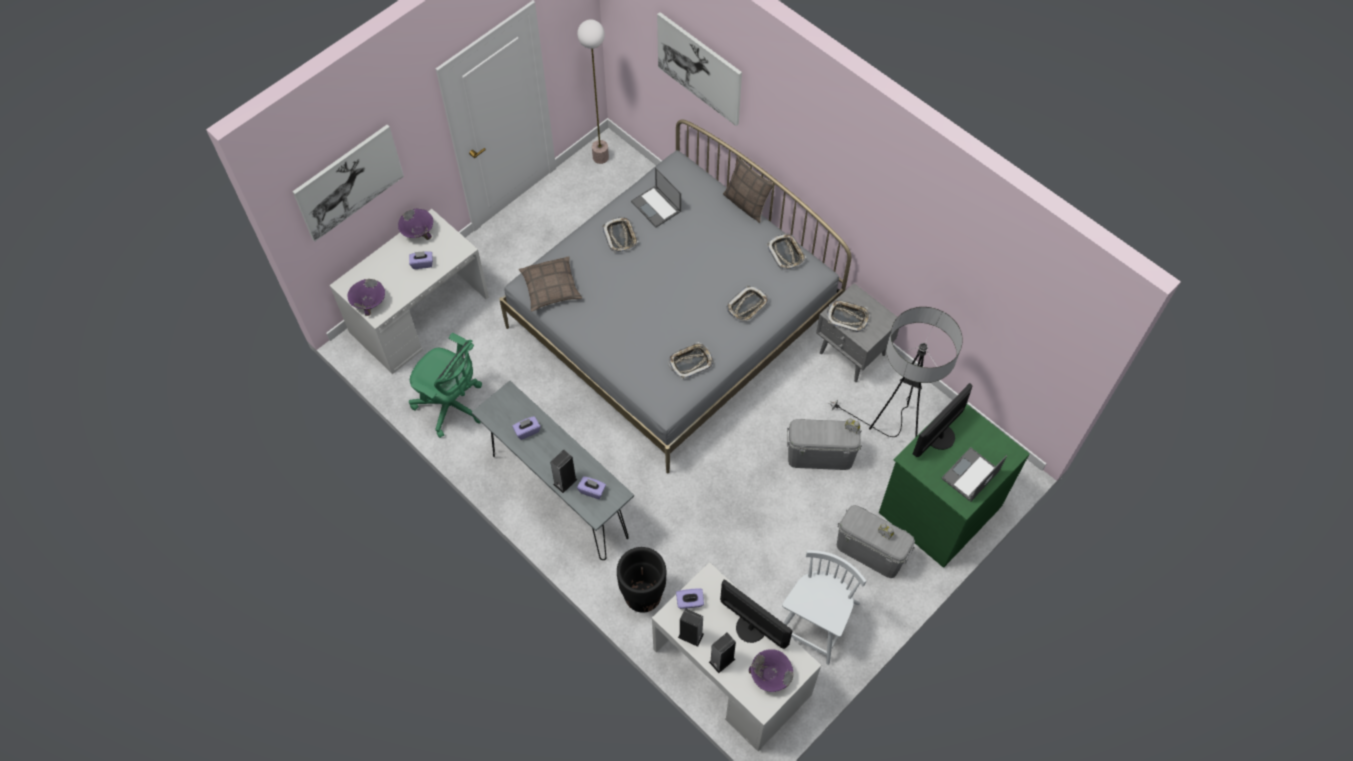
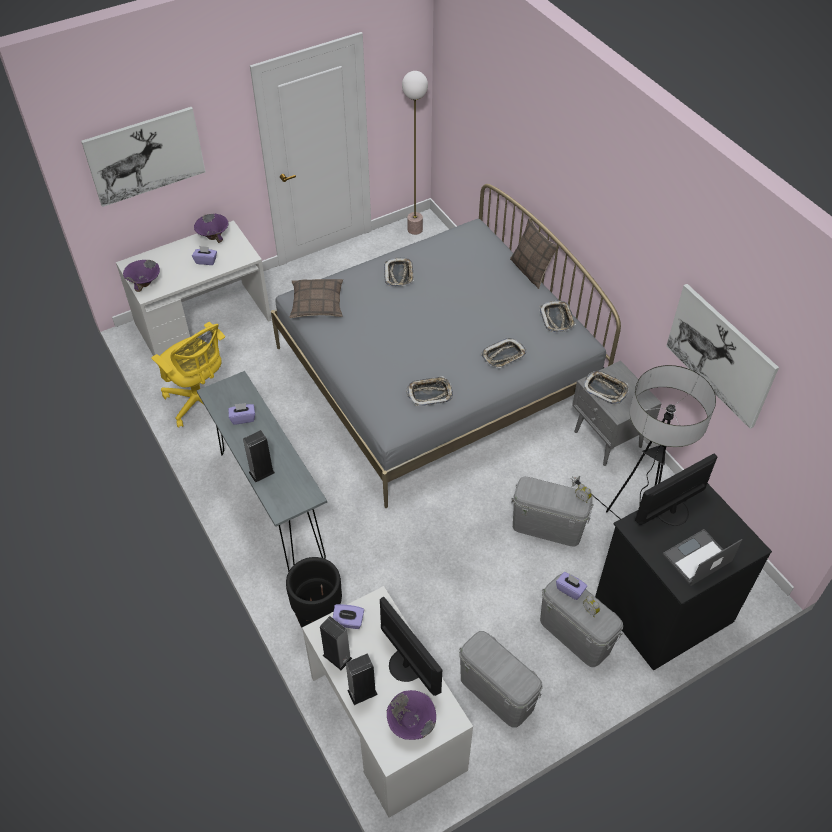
camera: 15 degrees right, 10 degrees down
green office chair [409,333,482,438] -> yellow office chair [151,322,225,428]
purple tissue box [577,476,606,499] -> purple tissue box moved to [556,572,587,600]
laptop [631,167,681,228] -> none
picture [657,12,742,126] -> picture moved to [666,284,779,429]
white chair [782,550,866,665] -> grey storage box [459,631,543,728]
green dresser [879,404,1030,568] -> black dresser [595,483,772,670]

